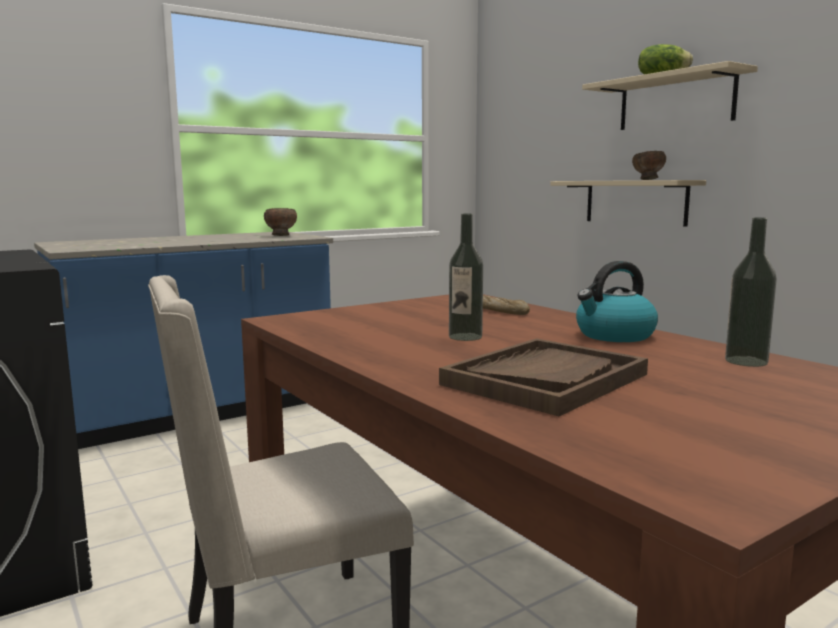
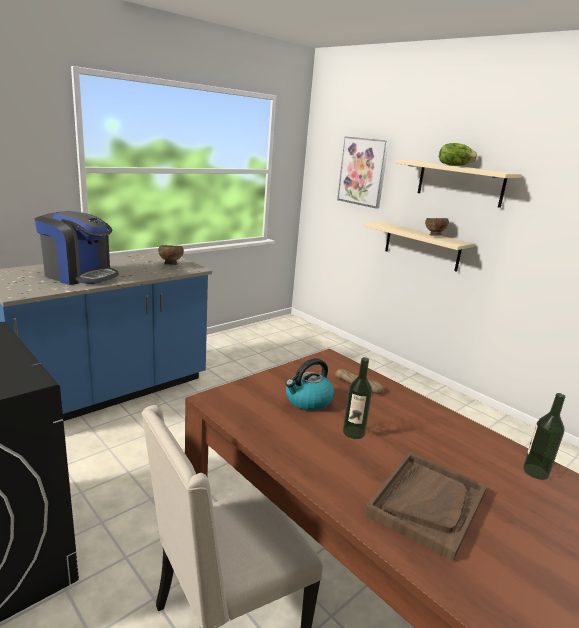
camera: 10 degrees left, 10 degrees up
kettle [576,261,658,342] -> kettle moved to [286,358,334,411]
none -> coffee machine [35,211,119,285]
none -> picture [337,137,389,209]

